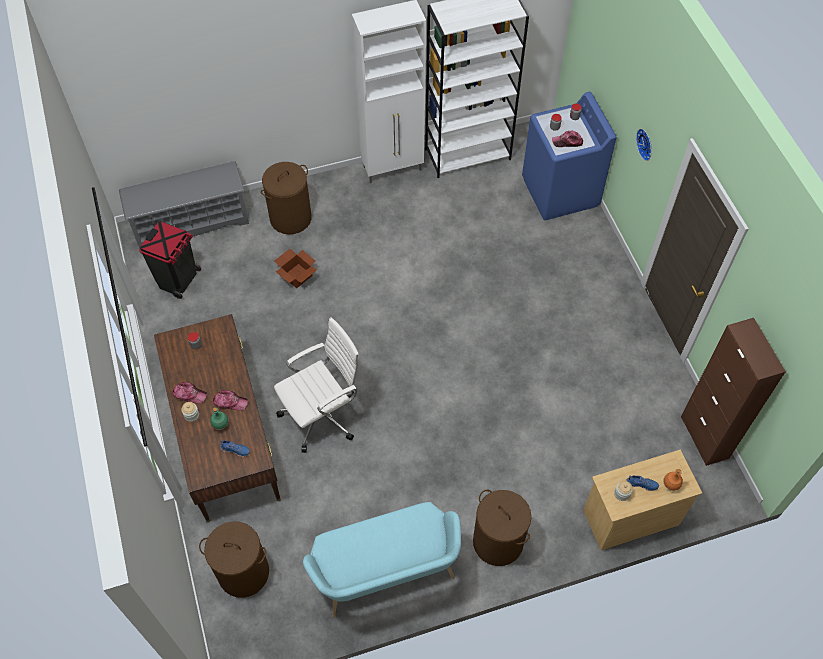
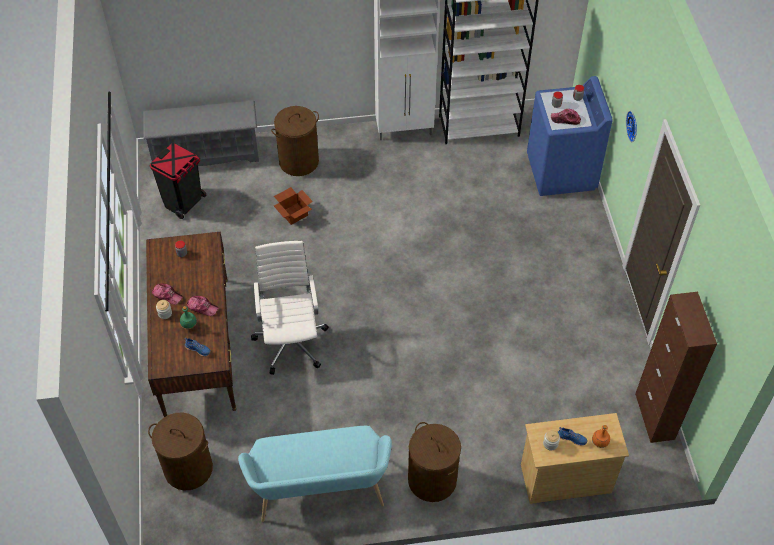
camera: 10 degrees right, 5 degrees down
white office chair [274,317,360,453] -> white office chair turned 75 degrees counterclockwise [251,241,329,375]

